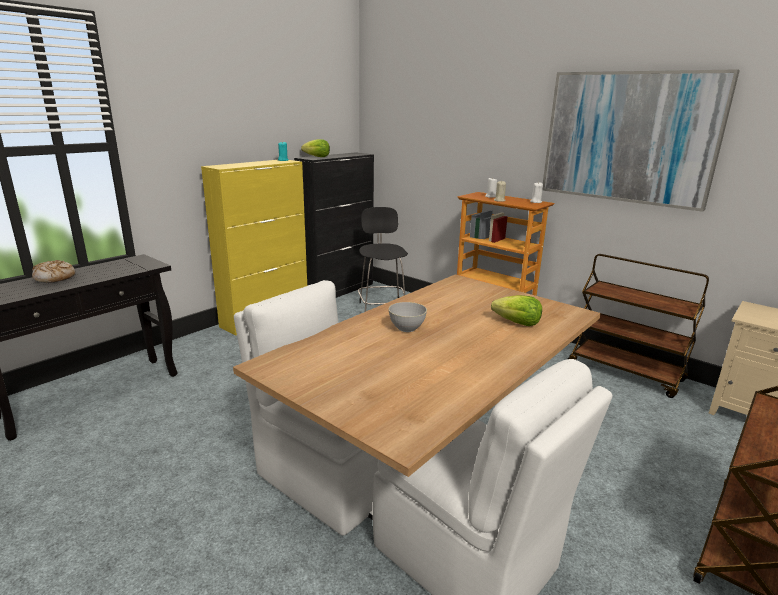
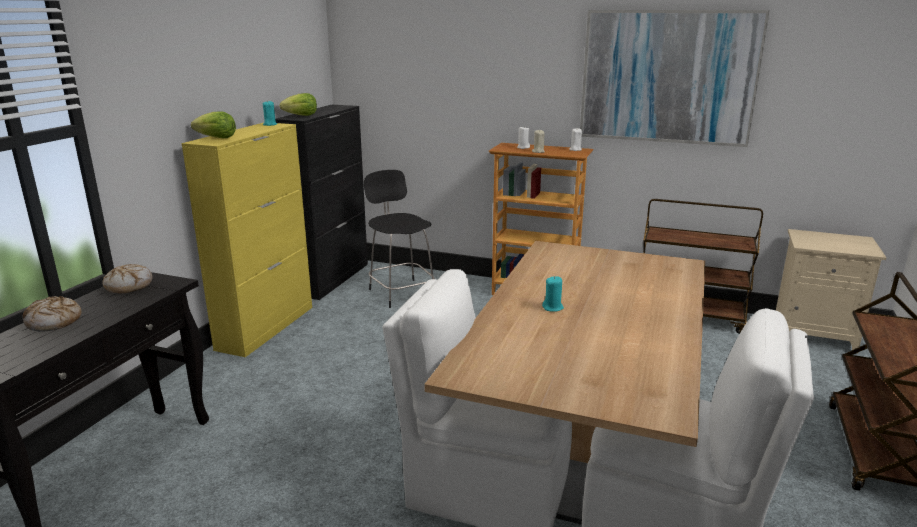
camera: 20 degrees left, 0 degrees up
grey bowl [389,302,427,332] -> turquoise candle [542,276,564,312]
lettuce [491,295,542,326] -> lettuce moved to [191,111,236,138]
none -> bread [102,264,153,294]

